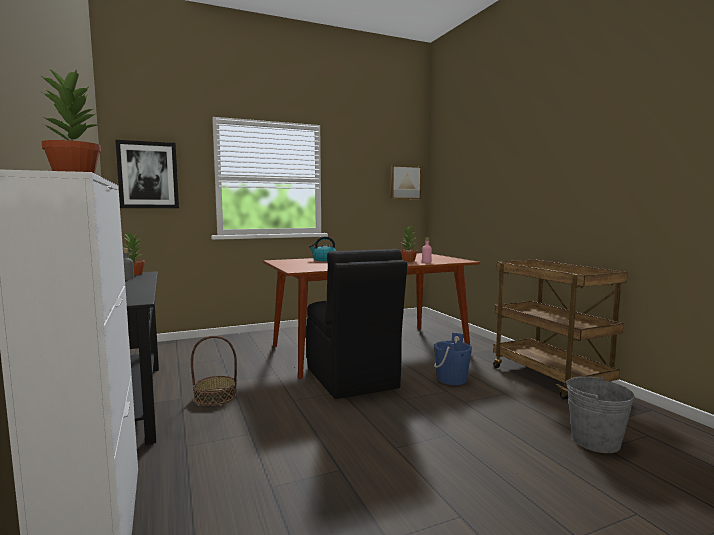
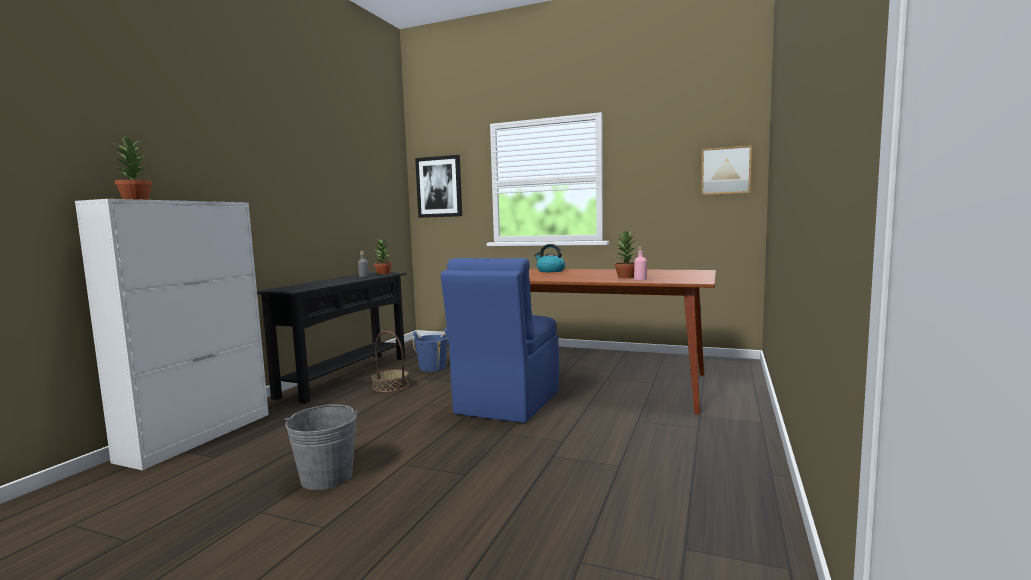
camera: 45 degrees right, 0 degrees up
black chair [306,249,407,399] -> blue chair [441,258,559,423]
blue bucket [434,333,472,385] -> blue bucket moved to [413,329,448,372]
brown cart [493,259,628,400] -> none
grey bucket [566,376,635,453] -> grey bucket moved to [285,404,358,490]

